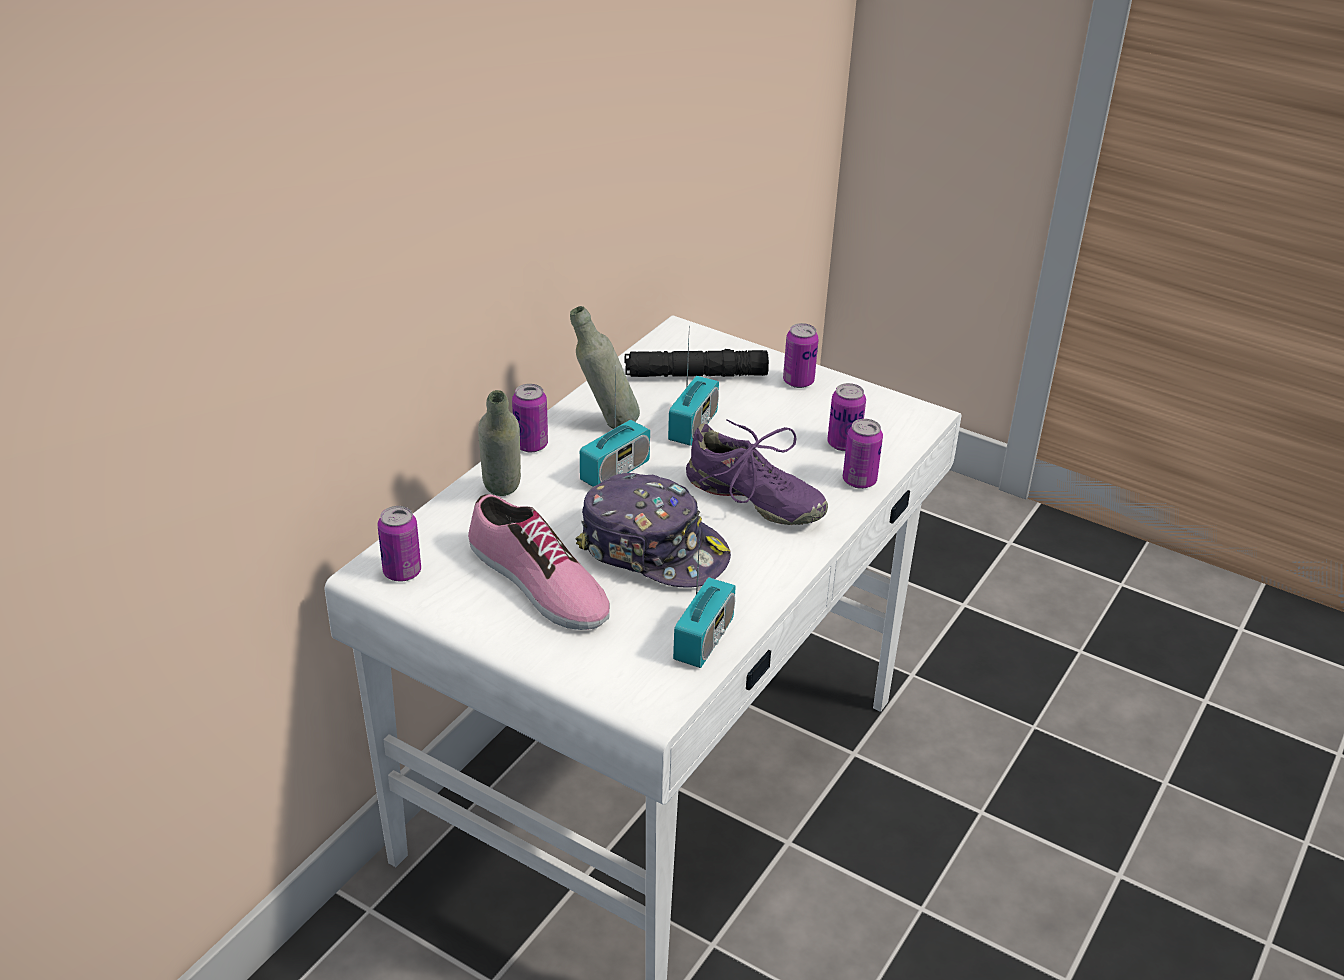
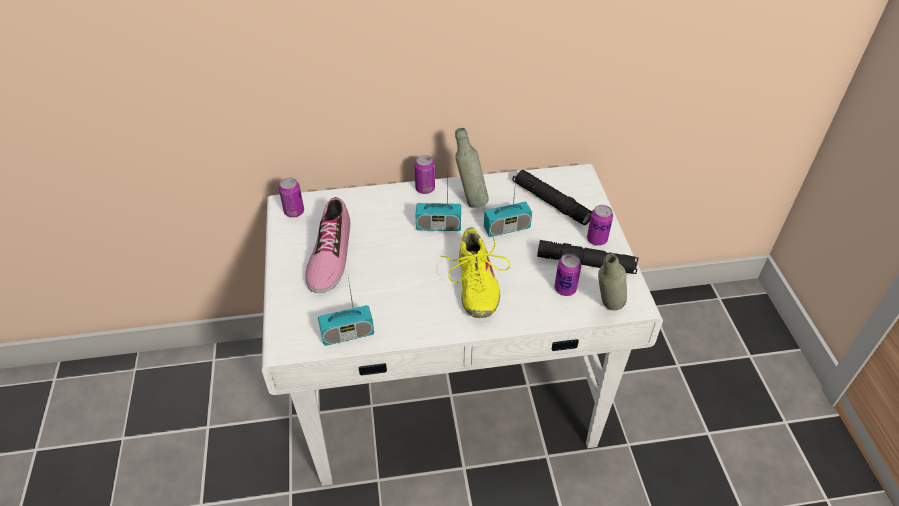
camera: 50 degrees right, 10 degrees up
grey bottle [478,390,521,496] -> grey bottle moved to [598,254,627,311]
cap [576,473,731,588] -> none
purple shoe [686,419,828,525] -> yellow shoe [440,227,510,318]
can [843,419,883,489] -> none
none -> black flashlight [537,240,638,274]

